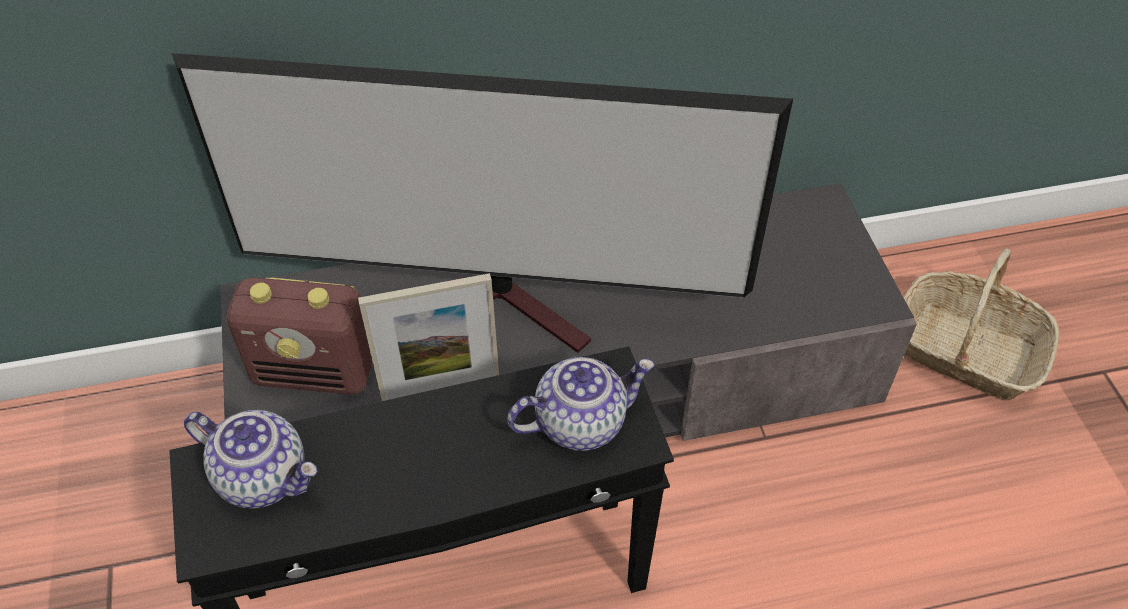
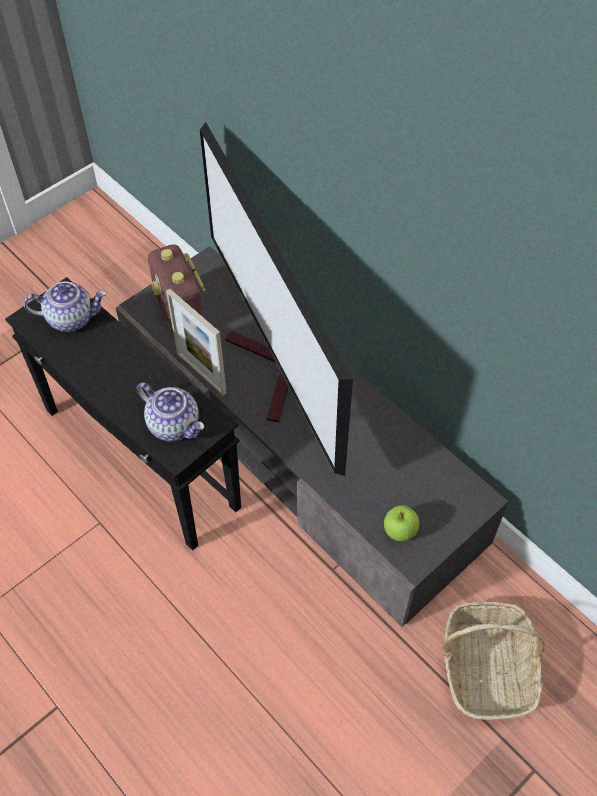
camera: 60 degrees right, 5 degrees up
teapot [184,410,318,509] -> teapot turned 90 degrees counterclockwise [24,281,106,332]
none -> apple [384,505,419,541]

